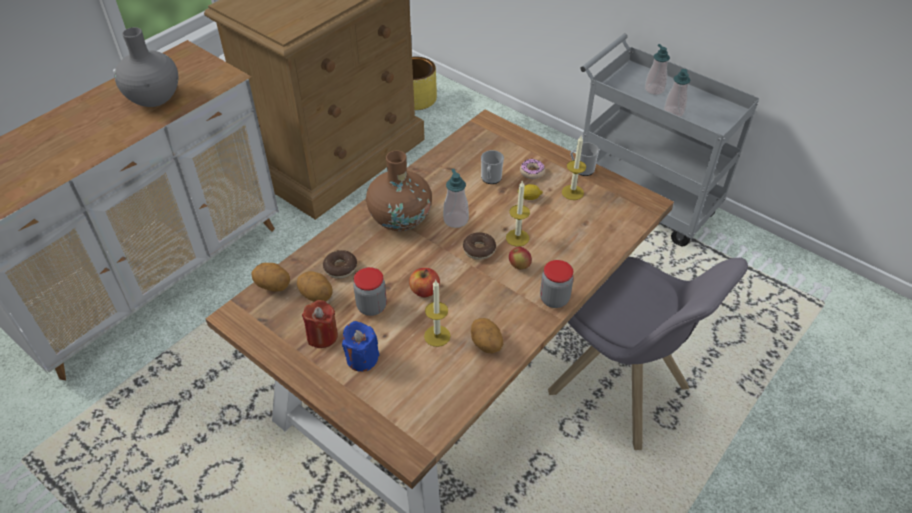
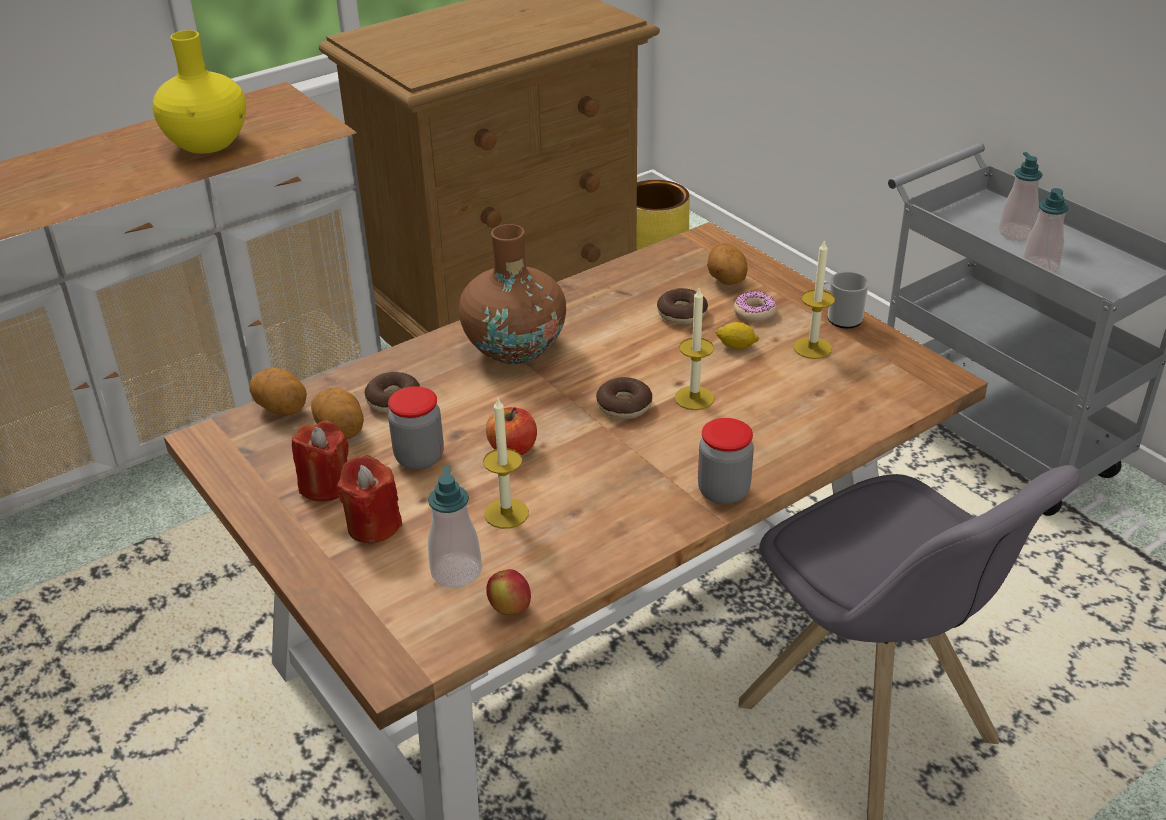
camera: 15 degrees right, 10 degrees down
grey vase [114,27,178,107] -> yellow vase [152,30,246,154]
blue candle [342,321,379,372] -> red candle [336,455,402,543]
soap dispenser [443,169,469,228] -> soap dispenser moved to [428,465,482,588]
potato [471,318,503,353] -> potato moved to [707,243,748,285]
mug [481,150,504,184] -> donut [657,288,708,324]
apple [509,247,532,269] -> apple moved to [486,569,531,615]

